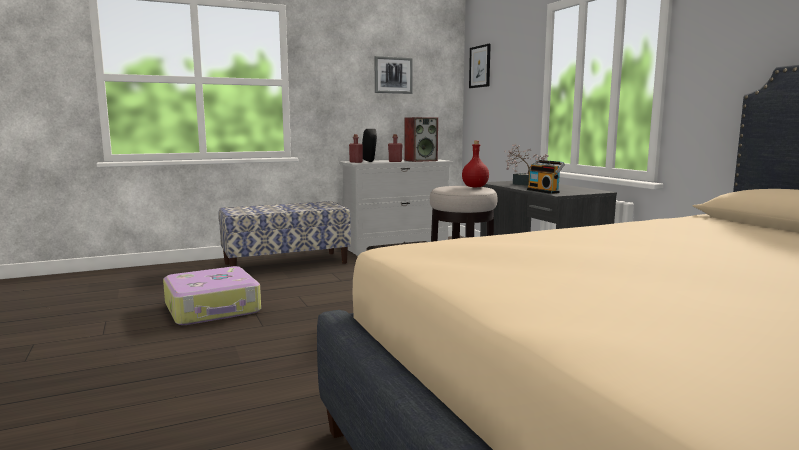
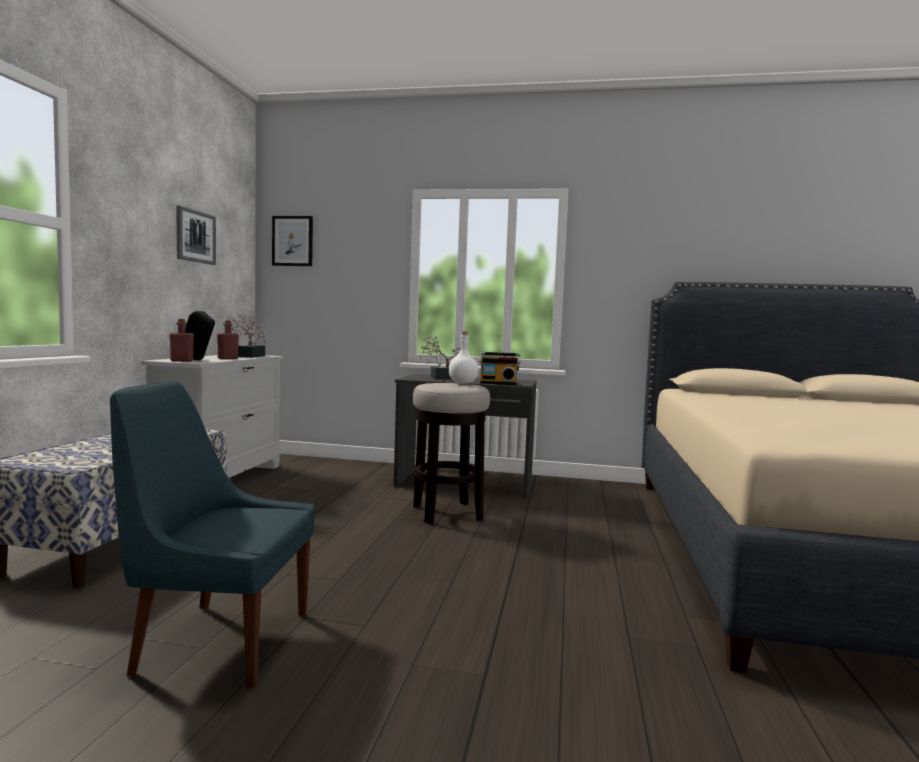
camera: 55 degrees left, 5 degrees down
suitcase [163,266,261,325] -> blue chair [110,382,314,688]
speaker [404,117,438,162] -> potted plant [228,314,266,358]
red bottle [462,141,489,188] -> white bottle [449,331,478,384]

